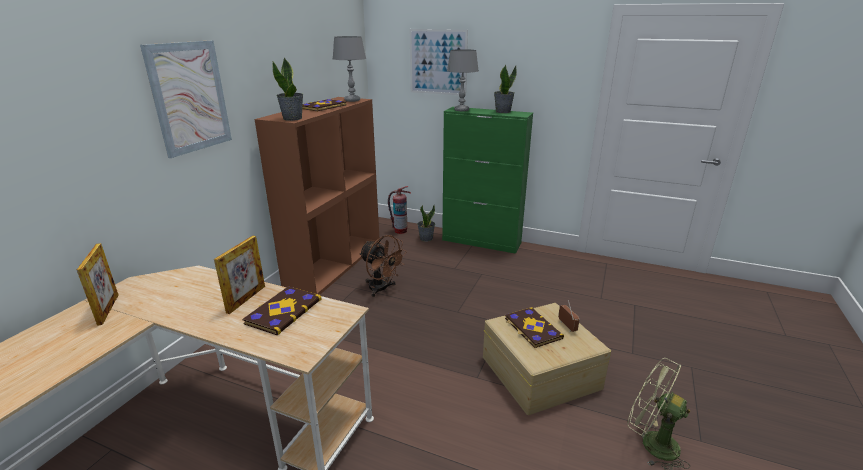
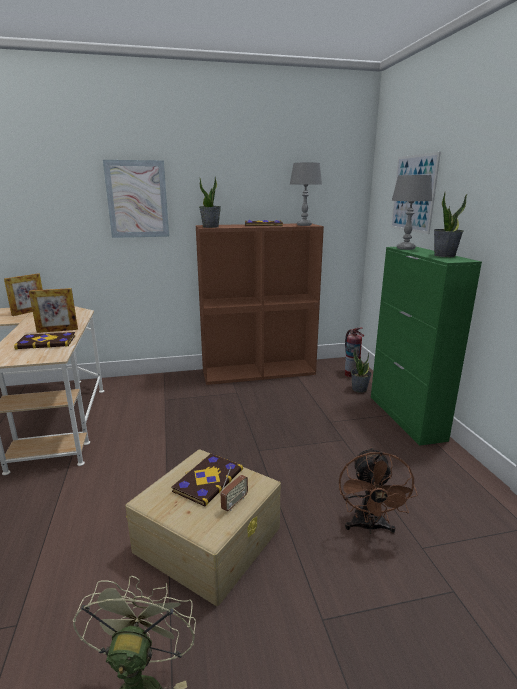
camera: 55 degrees right, 5 degrees down
brown fan [359,235,407,297] -> brown fan moved to [339,447,418,534]

